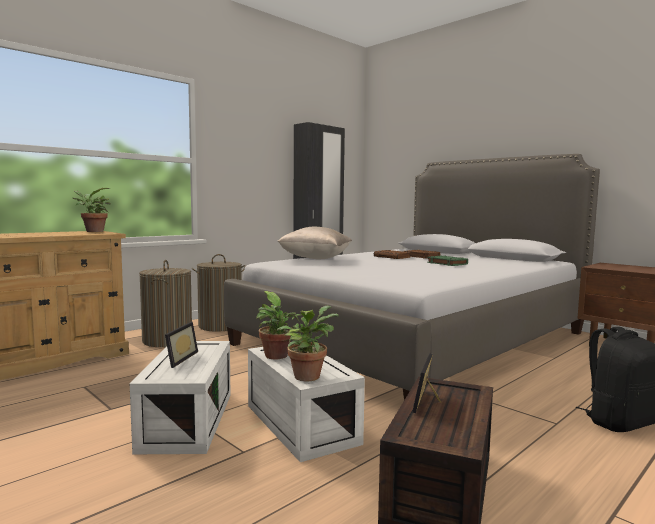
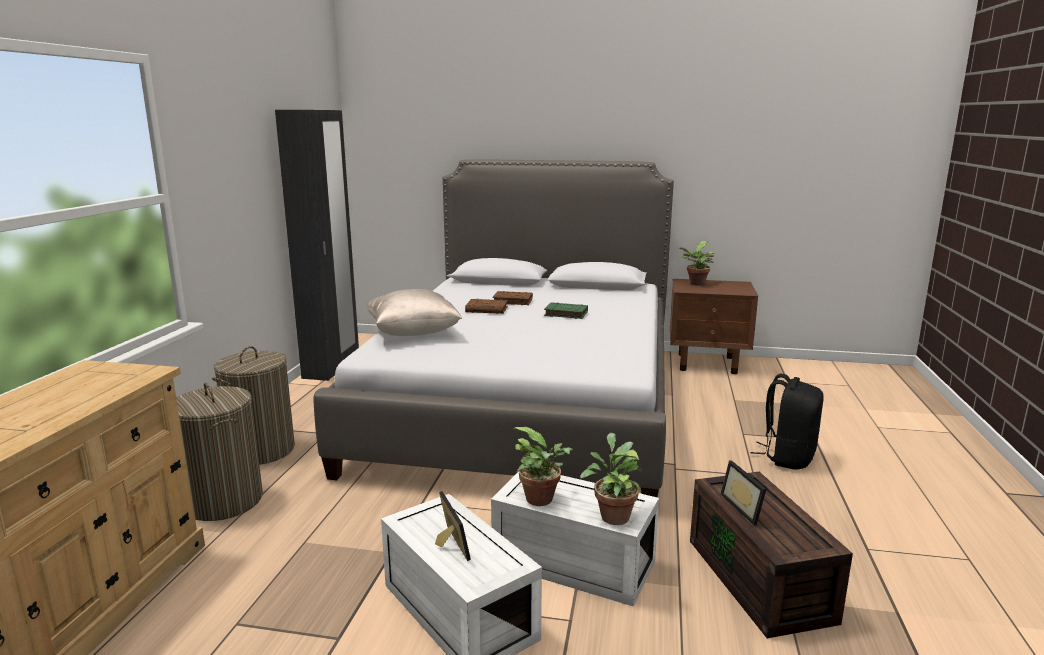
camera: 35 degrees left, 10 degrees up
potted plant [73,188,111,232] -> potted plant moved to [680,241,714,286]

